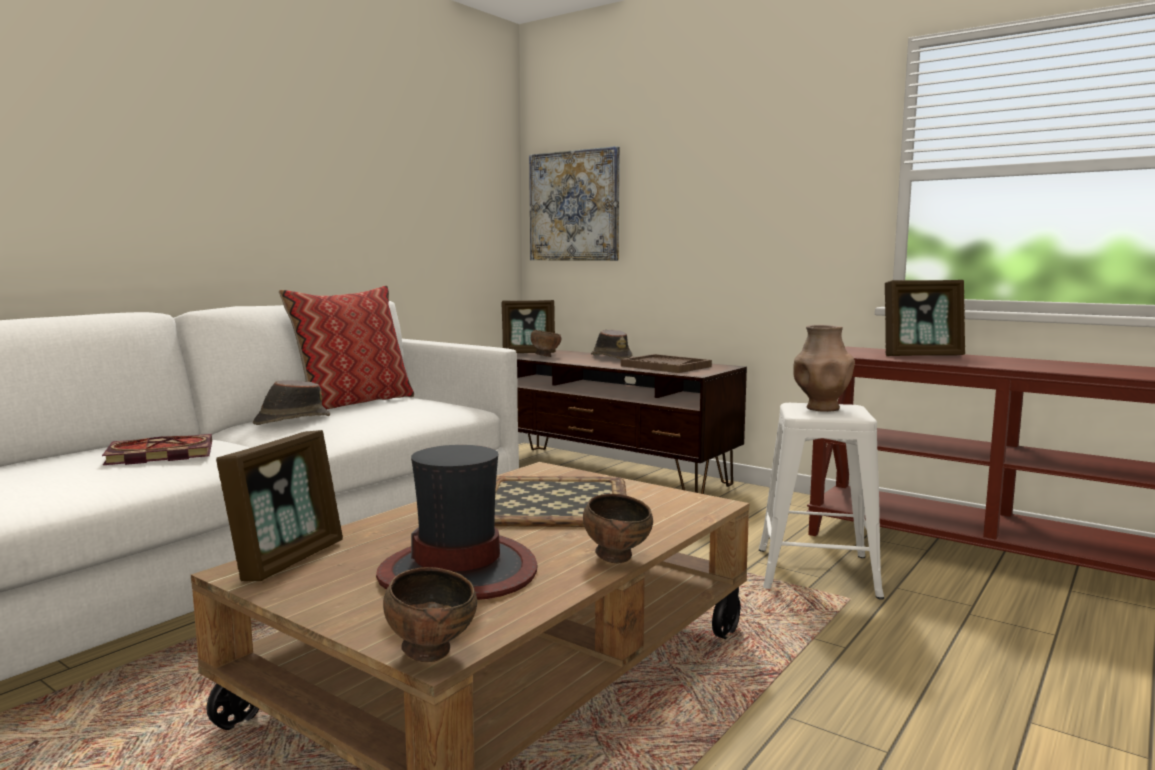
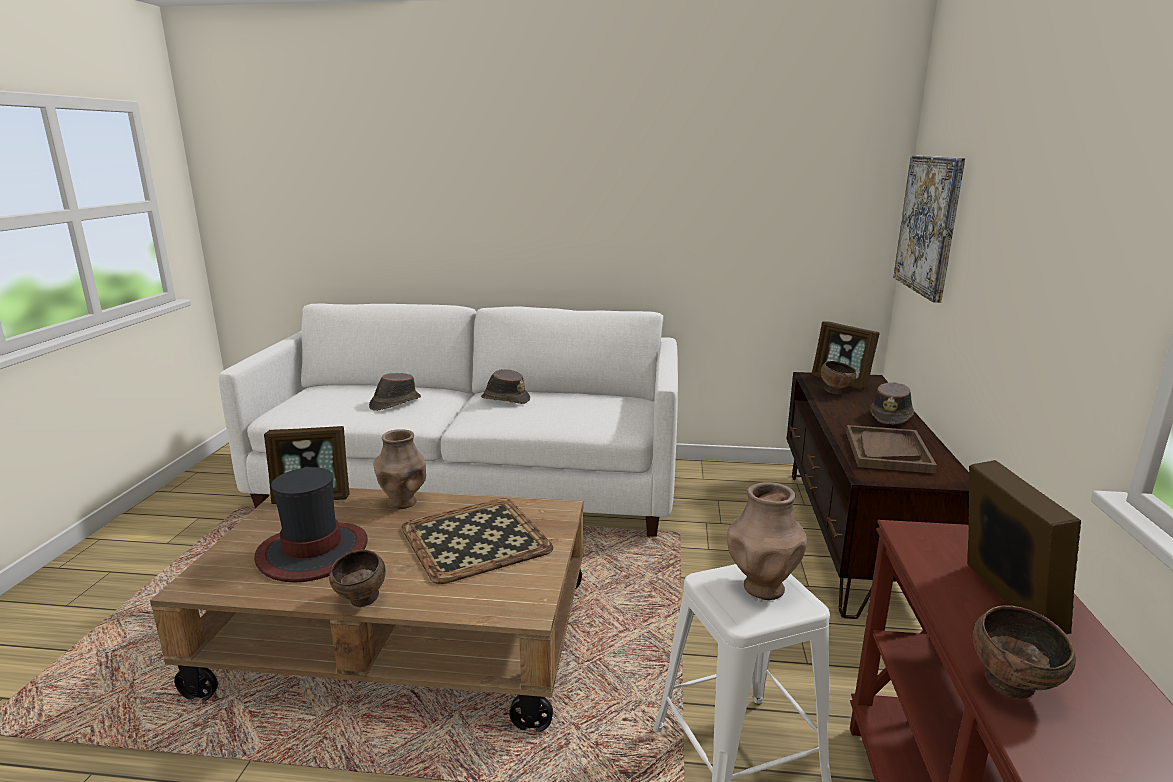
camera: 60 degrees right, 10 degrees up
book [102,434,212,465] -> brown hat [369,373,421,411]
pillow [279,285,414,410] -> none
brown bowl [383,567,477,662] -> brown bowl moved to [973,606,1076,699]
picture frame [885,280,965,356] -> picture frame turned 150 degrees counterclockwise [967,460,1081,634]
none -> brown vase [373,429,426,509]

